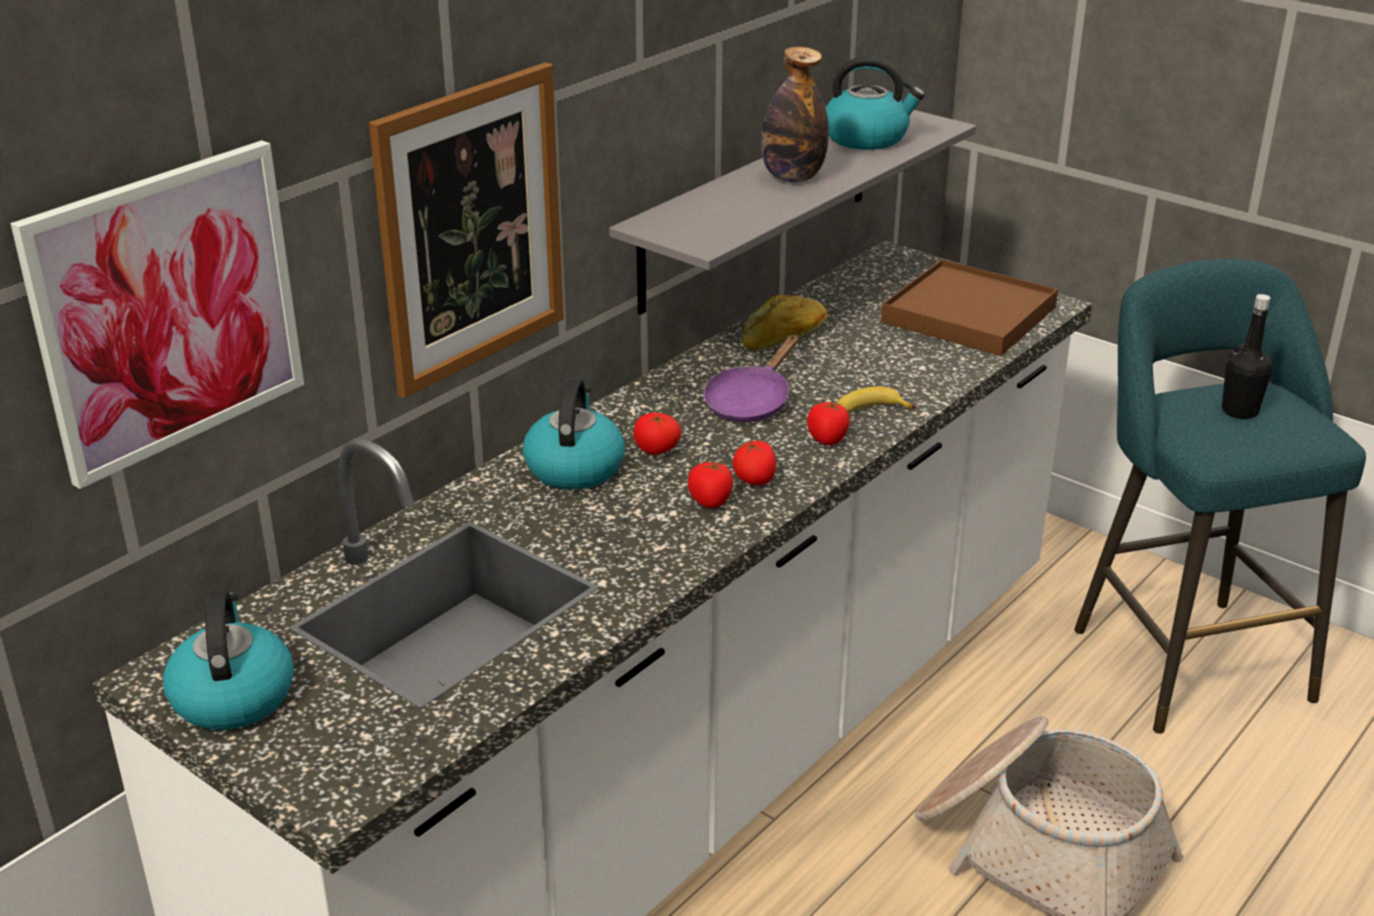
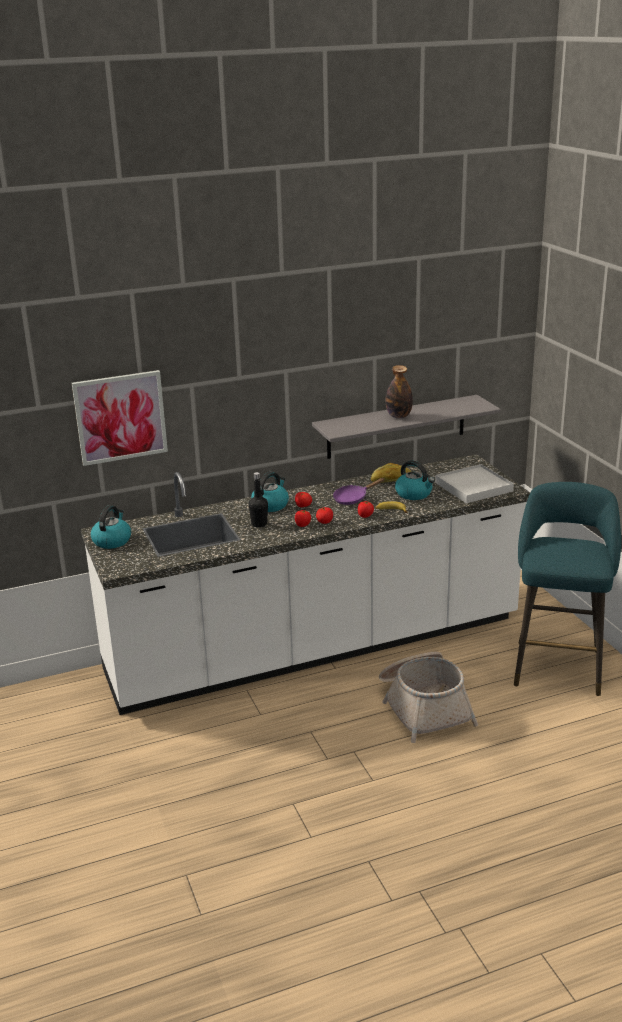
camera: 30 degrees right, 5 degrees down
picture [369,62,564,398] -> none
kettle [825,56,925,150] -> kettle moved to [395,461,435,500]
brown tray [881,259,1058,356] -> white tray [435,464,514,503]
black bottle [1222,294,1272,419] -> black bottle moved to [249,472,268,528]

